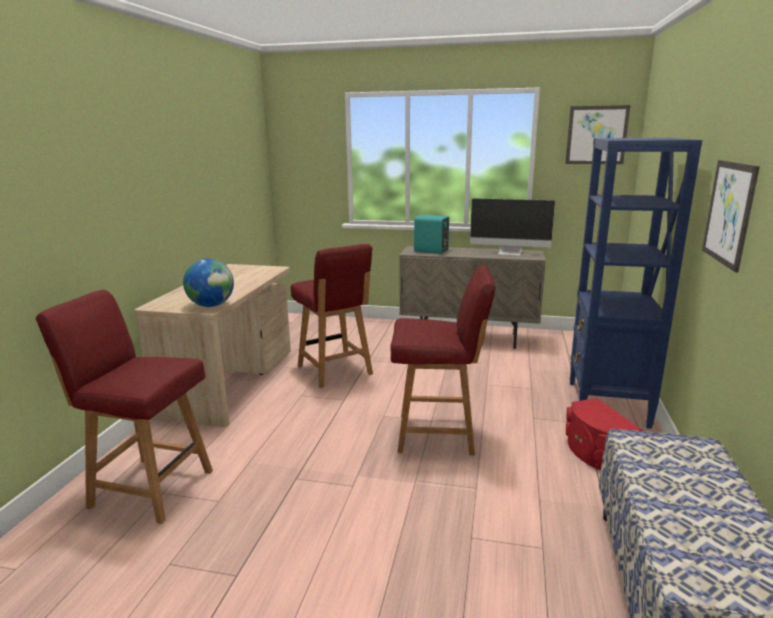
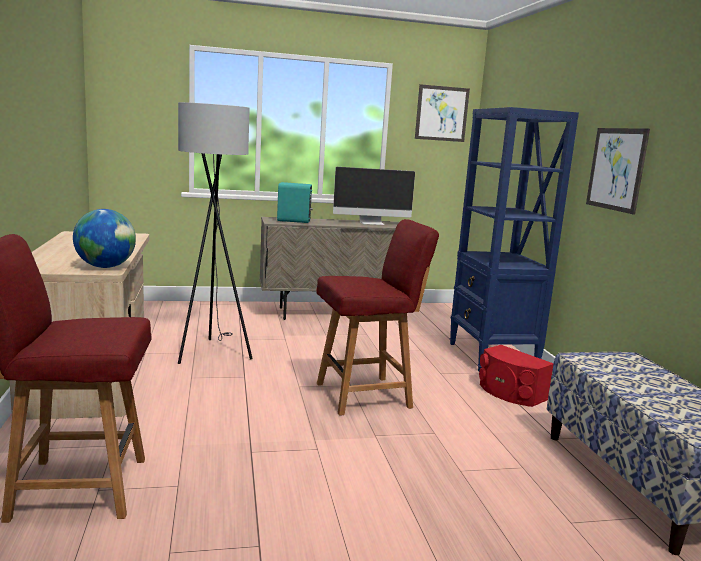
camera: 25 degrees left, 5 degrees down
red chair [291,244,373,388] -> grey floor lamp [178,102,253,364]

